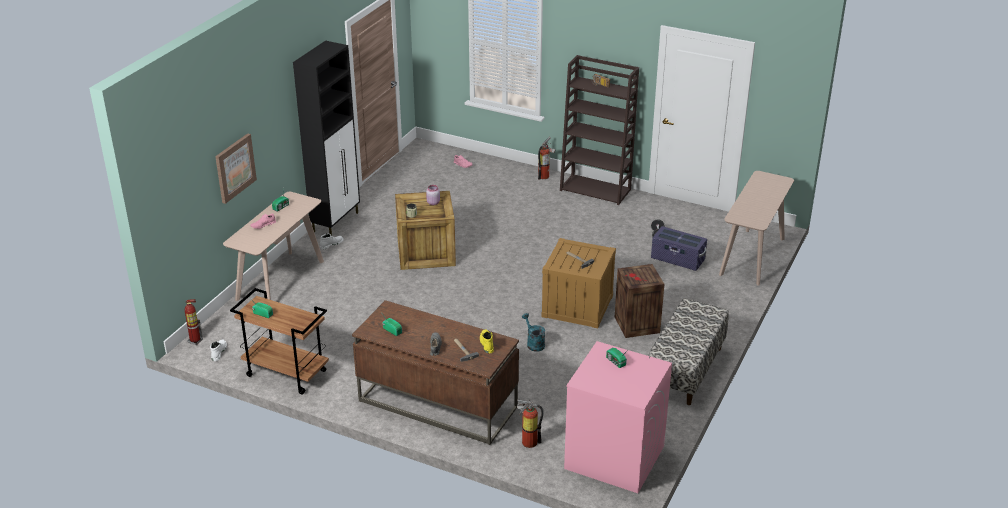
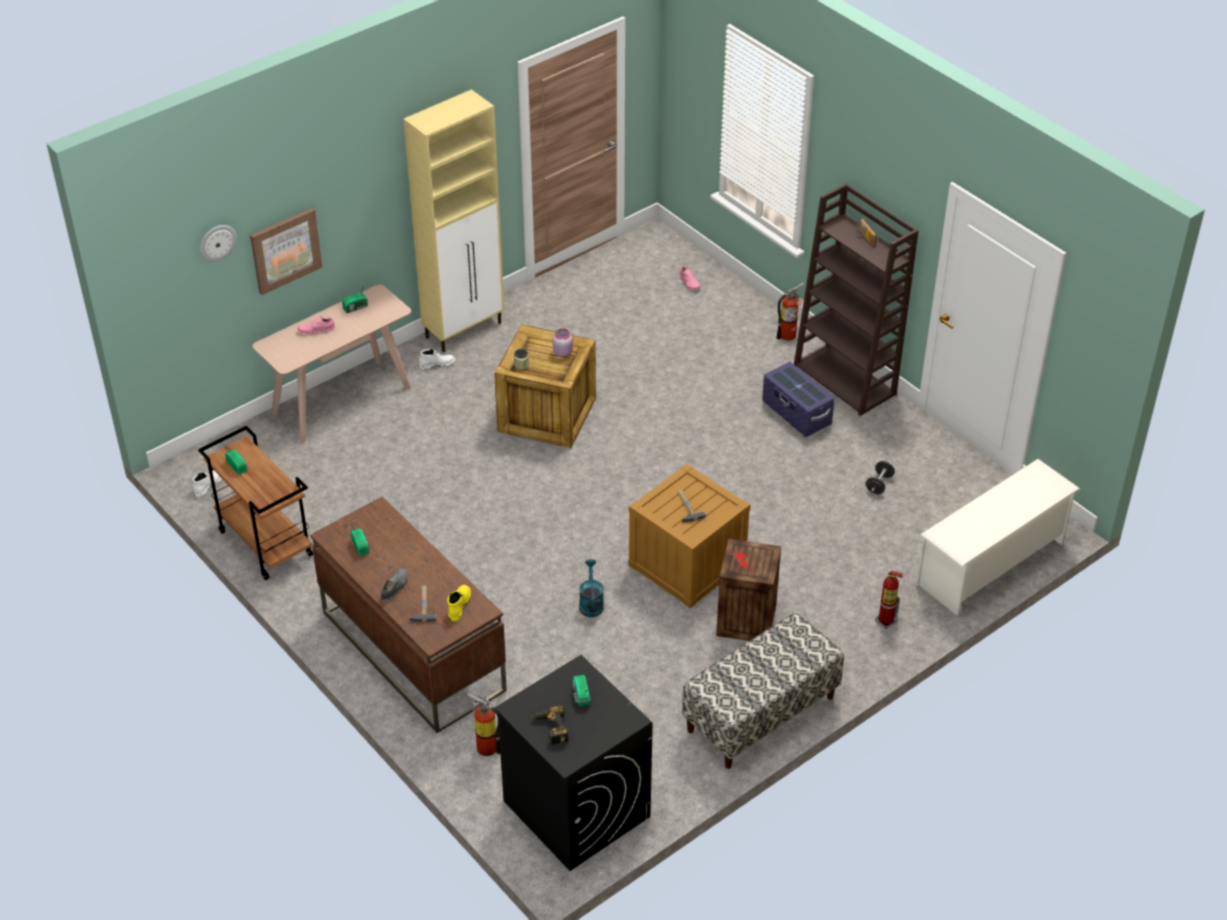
camera: 25 degrees right, 10 degrees up
fire extinguisher [185,299,203,345] -> fire extinguisher moved to [875,571,903,629]
black cabinet [293,40,360,235] -> beige cabinet [403,89,504,353]
pink washing machine [564,341,672,493] -> black washing machine [494,655,653,871]
purple storage box [651,226,707,271] -> purple storage box moved to [762,362,835,437]
beige console table [719,171,794,286] -> white shoe rack [915,459,1080,615]
none -> wall clock [200,225,237,262]
none -> power drill [530,706,569,744]

